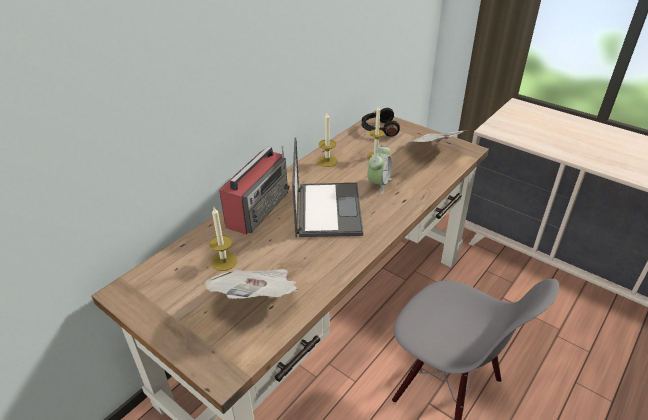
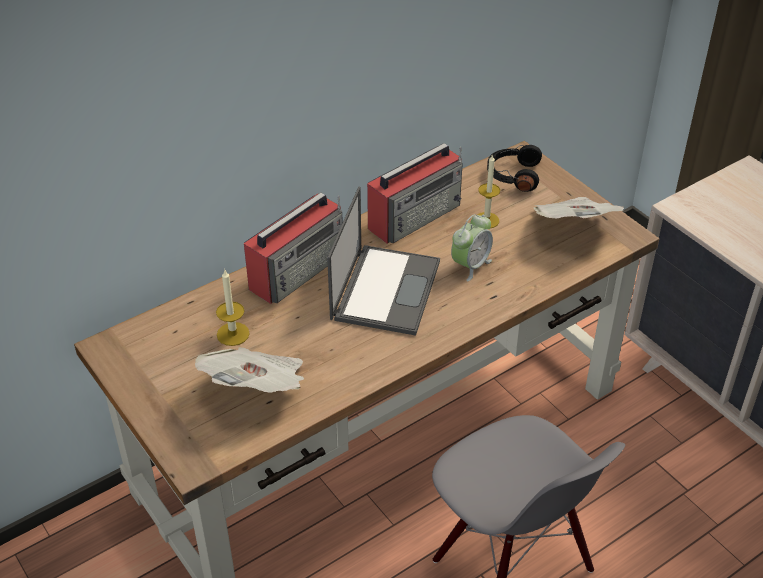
camera: 15 degrees right, 5 degrees up
candle [317,113,337,167] -> radio [367,143,463,243]

